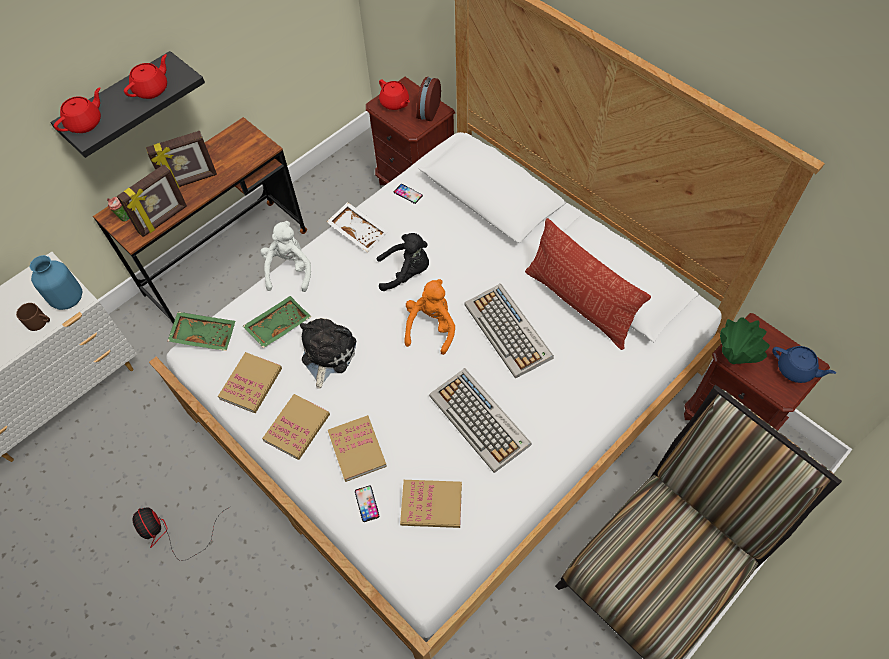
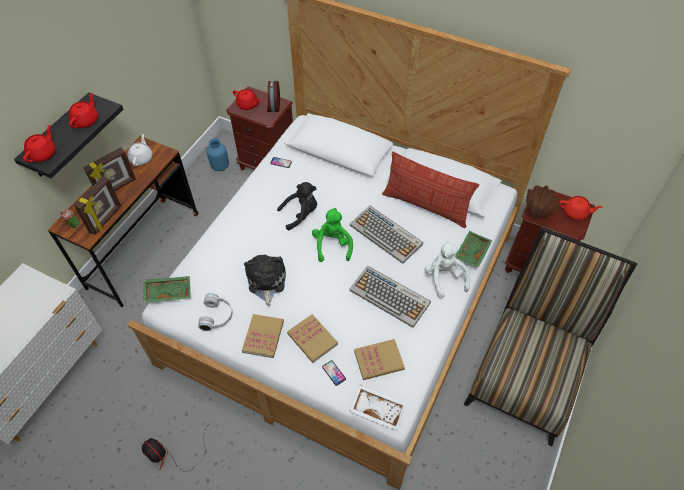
camera: 20 degrees left, 5 degrees down
brown mug [16,303,50,331] -> none
blue vase [30,255,82,310] -> blue vase moved to [207,138,229,171]
book [218,352,282,413] -> white headphones [198,293,233,331]
green tray [243,296,311,348] -> green tray moved to [455,231,492,268]
white plush toy [260,221,311,292] -> white plush toy moved to [424,241,470,299]
white tray [327,202,388,252] -> white tray moved to [349,384,406,430]
orange plush toy [404,279,456,355] -> green plush toy [312,208,353,262]
green vase [720,317,770,364] -> brown vase [526,185,561,219]
blue teapot [772,346,836,383] -> red teapot [559,196,603,220]
none -> white teapot [128,134,153,166]

